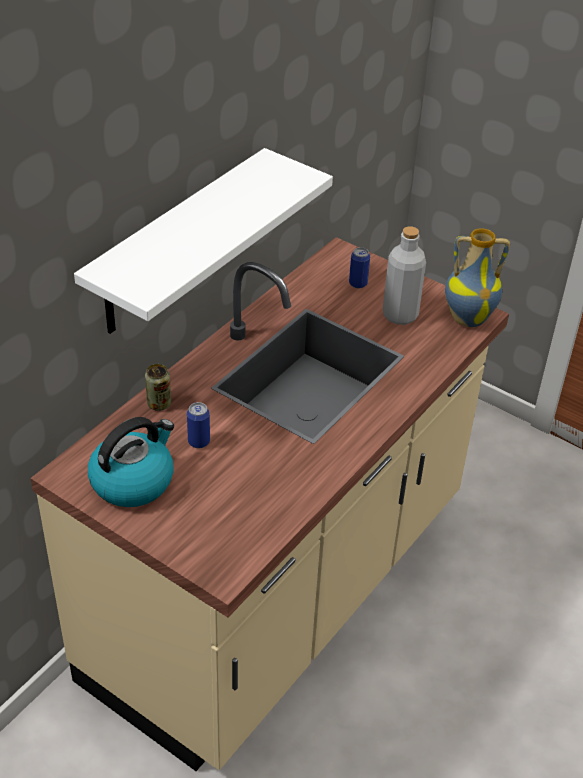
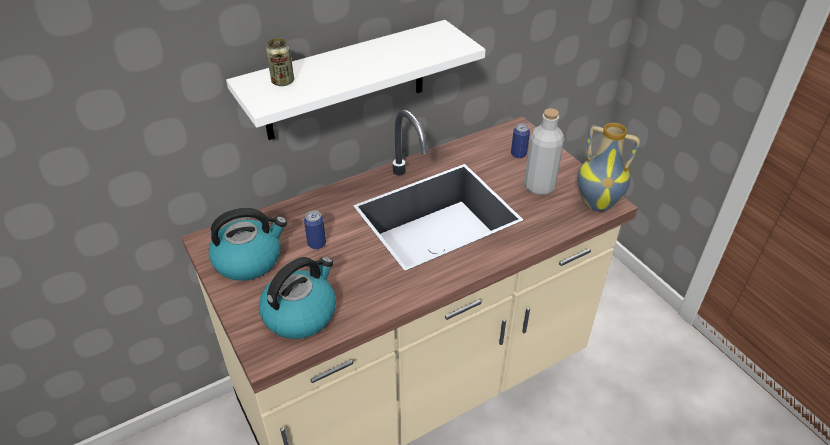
camera: 25 degrees right, 0 degrees up
can [145,364,171,411] -> can moved to [266,38,294,86]
none -> kettle [259,257,336,339]

